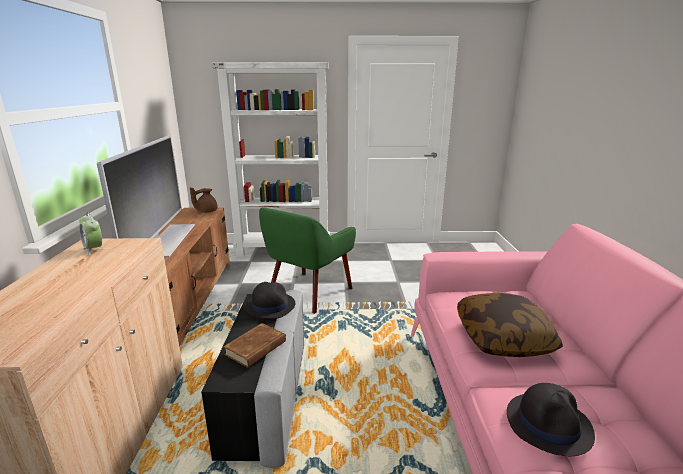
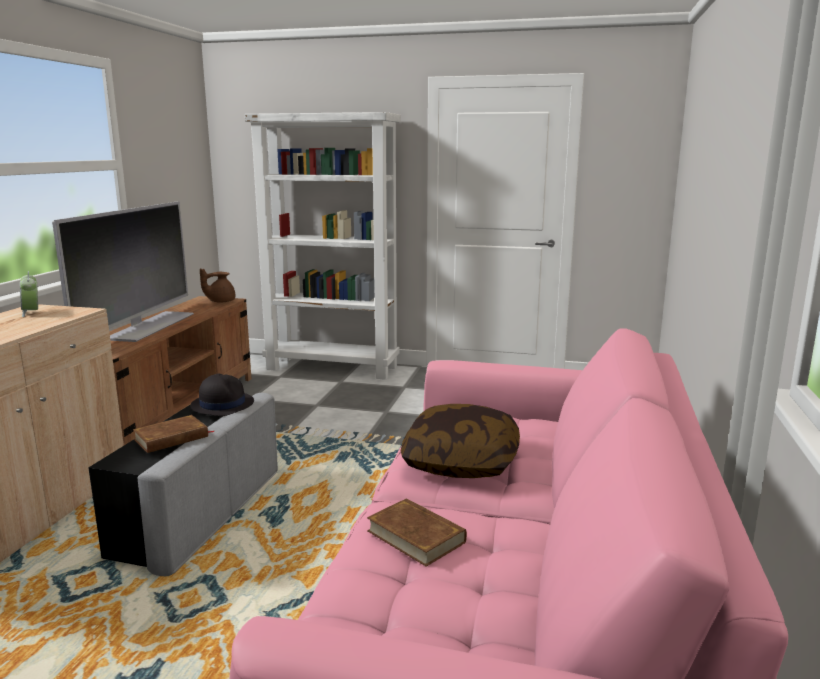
camera: 15 degrees right, 5 degrees down
green armchair [259,207,356,314] -> none
black hat [507,383,595,456] -> brown book [367,498,467,567]

